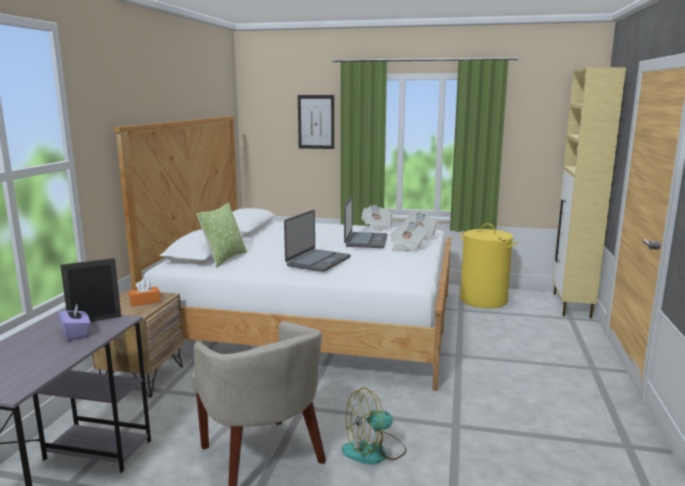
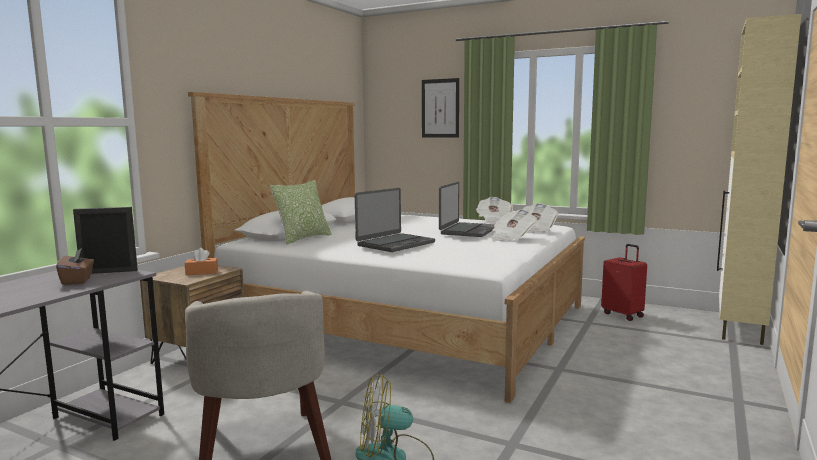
camera: 15 degrees right, 5 degrees down
purple tissue box [59,303,90,341] -> brown tissue box [56,248,94,285]
yellow laundry basket [460,223,518,308] -> red suitcase [601,244,647,321]

